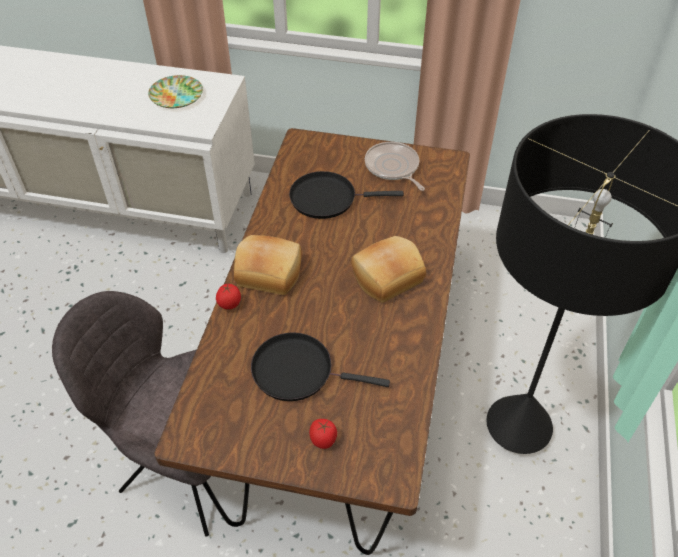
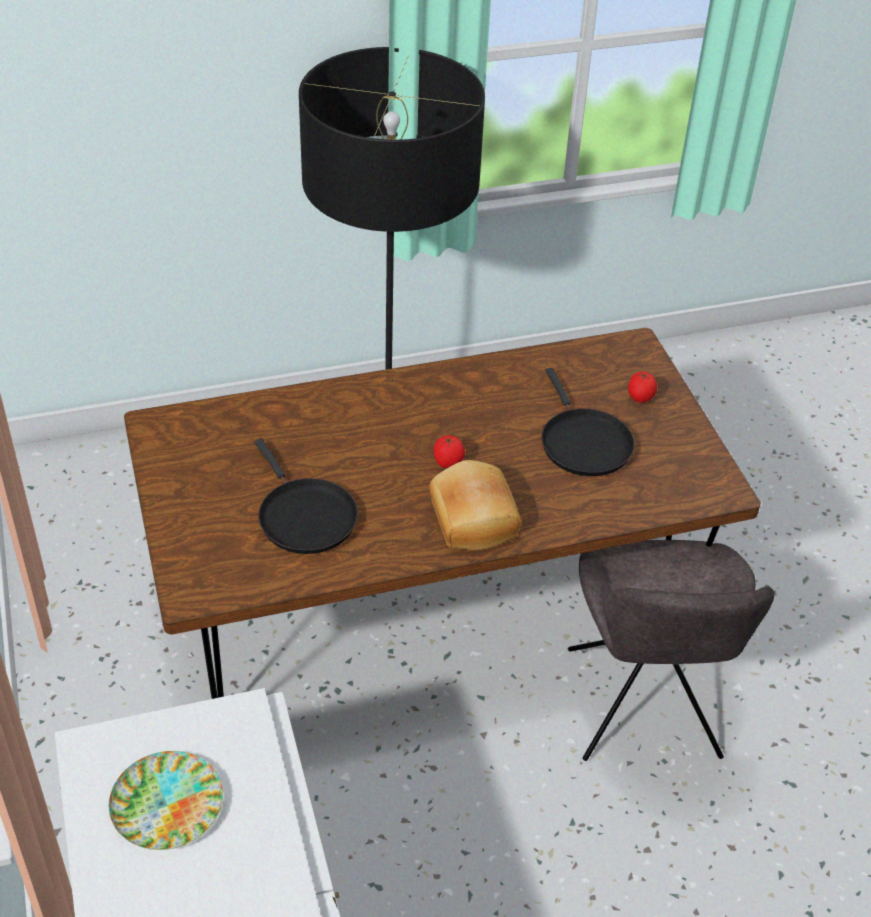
camera: 120 degrees left, 5 degrees down
tomato [216,284,241,309] -> tomato moved to [433,435,465,468]
bread [351,236,426,303] -> none
frying pan [365,142,425,191] -> none

